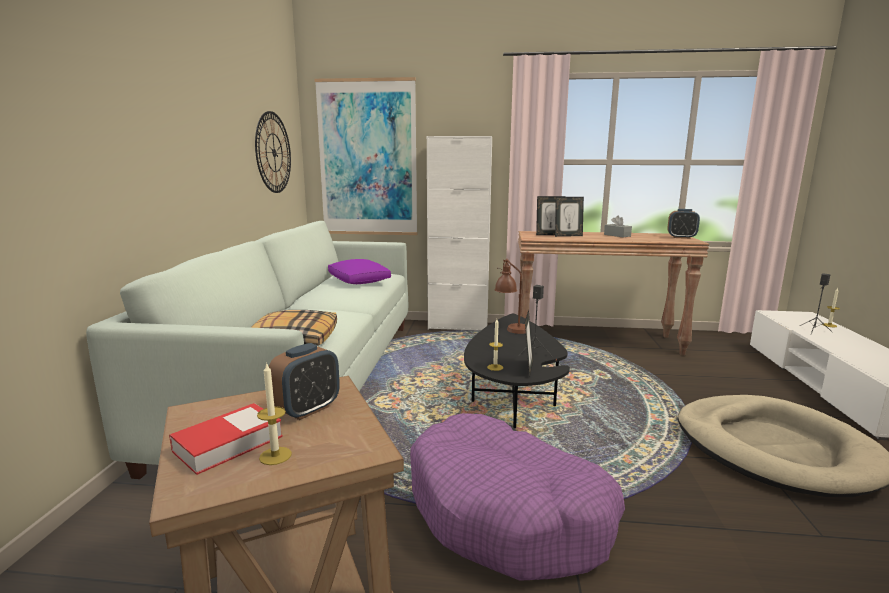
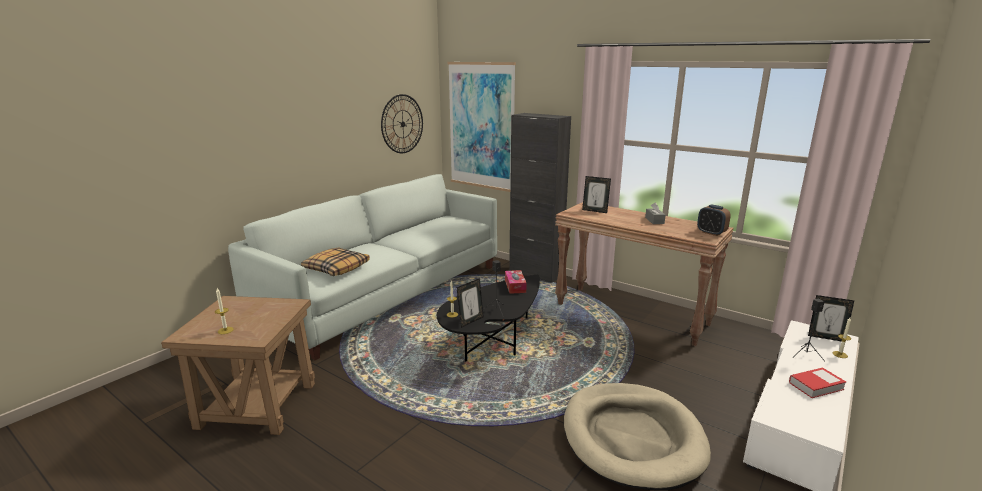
camera: 30 degrees right, 5 degrees up
book [169,403,283,475] -> book moved to [789,368,846,398]
alarm clock [268,343,340,420] -> none
purple pillow [328,259,391,284] -> none
purple dog bed [410,413,625,581] -> none
white cabinet [427,136,492,331] -> black cabinet [509,113,571,283]
brown table lamp [495,259,526,334] -> tissue box [505,270,527,294]
picture frame [555,197,584,237] -> picture frame moved to [808,295,854,342]

